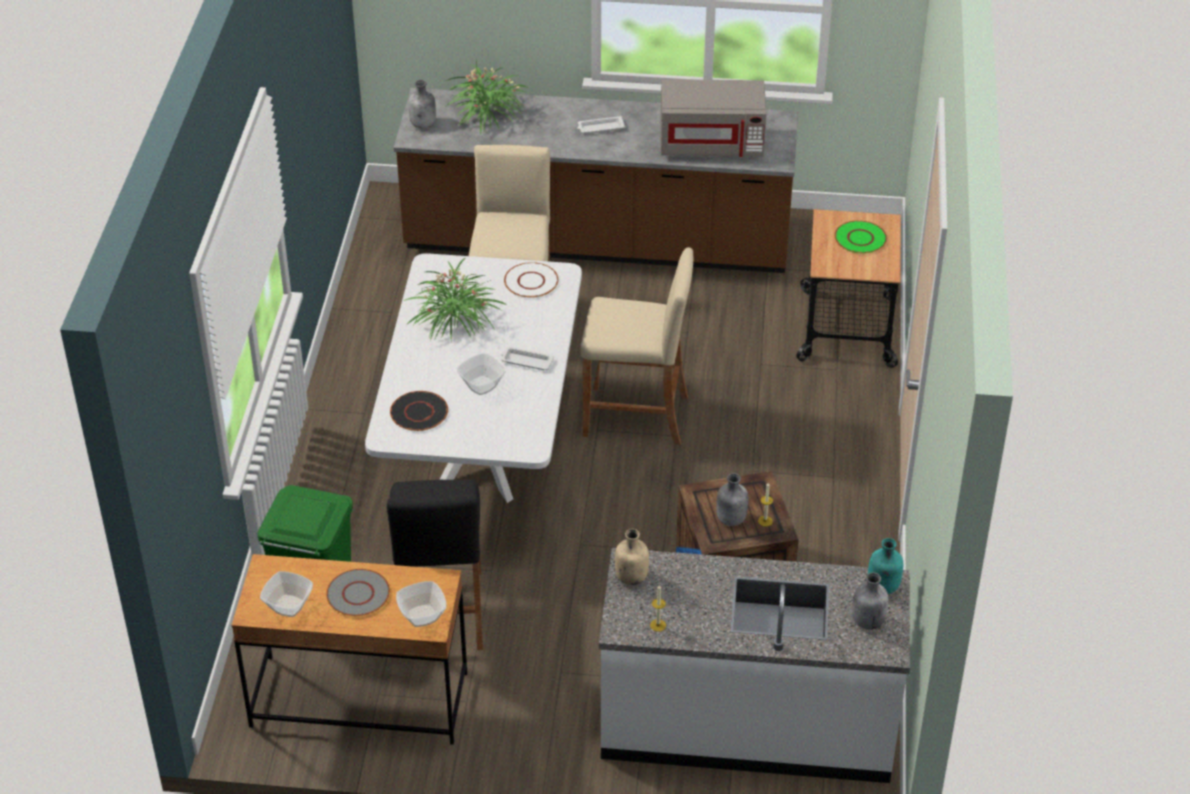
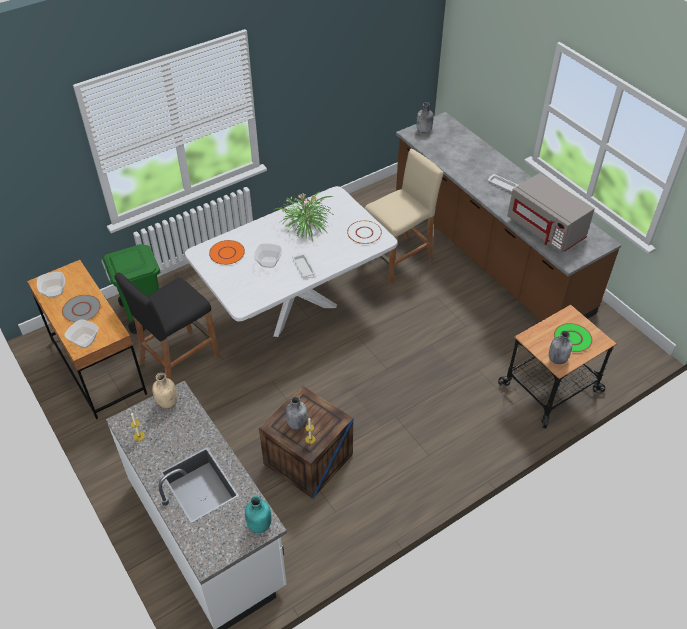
camera: 50 degrees right, 5 degrees up
black plate [390,391,448,431] -> orange plate [209,240,245,265]
potted plant [446,60,529,135] -> none
beige stool [580,247,693,445] -> none
grey bottle [852,573,888,629] -> grey bottle moved to [549,331,572,364]

